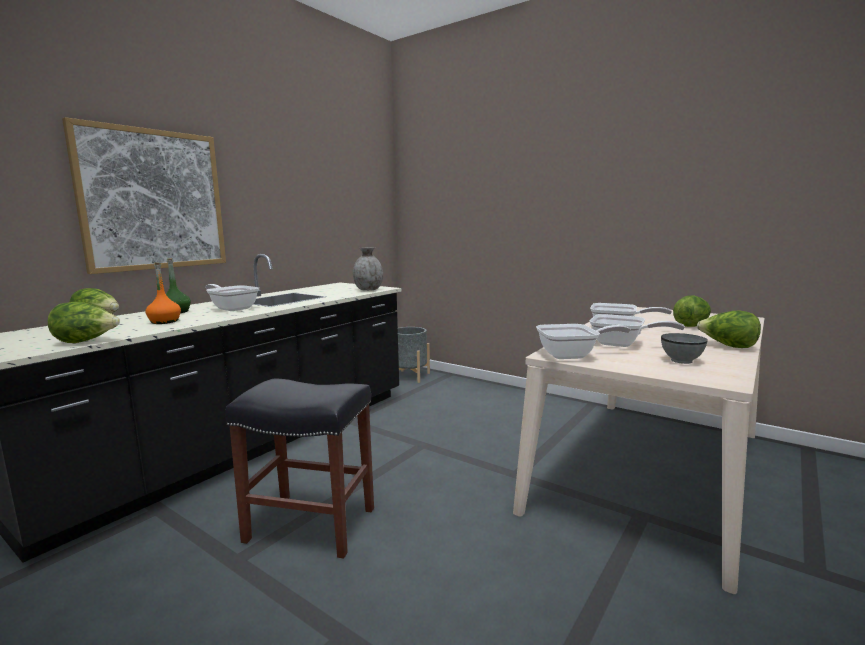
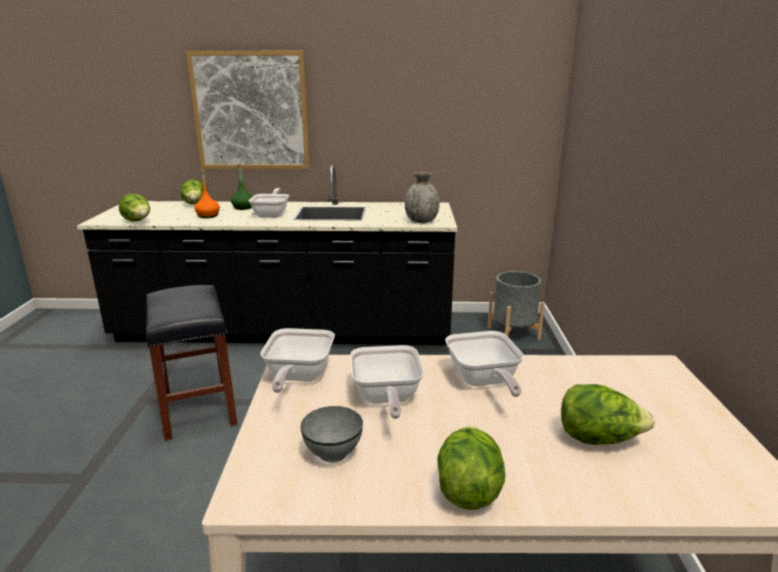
camera: 55 degrees right, 10 degrees up
frying pan [536,324,631,359] -> frying pan turned 45 degrees clockwise [260,328,335,393]

